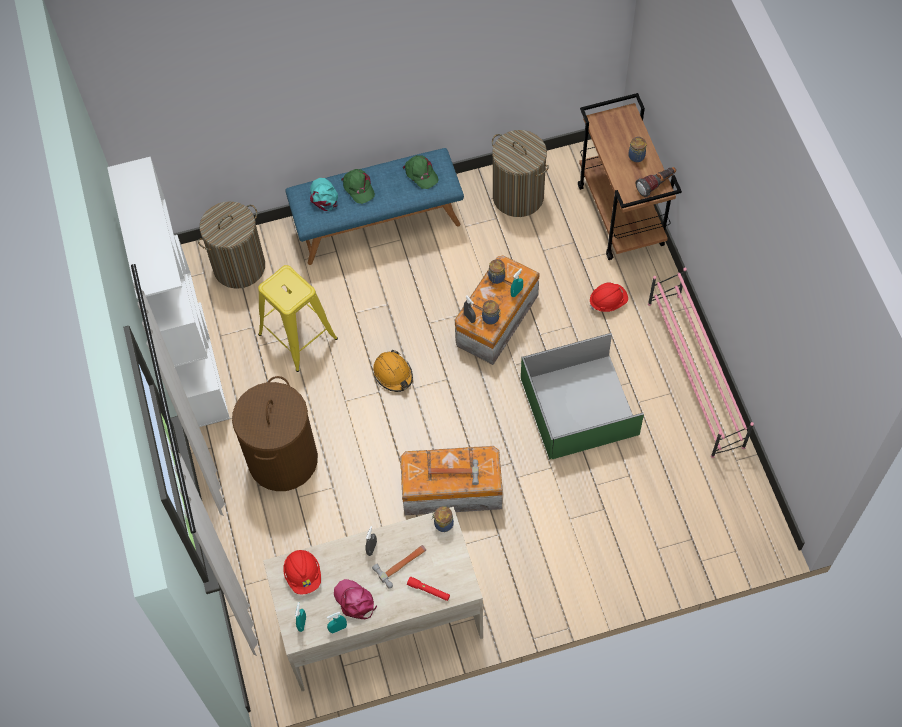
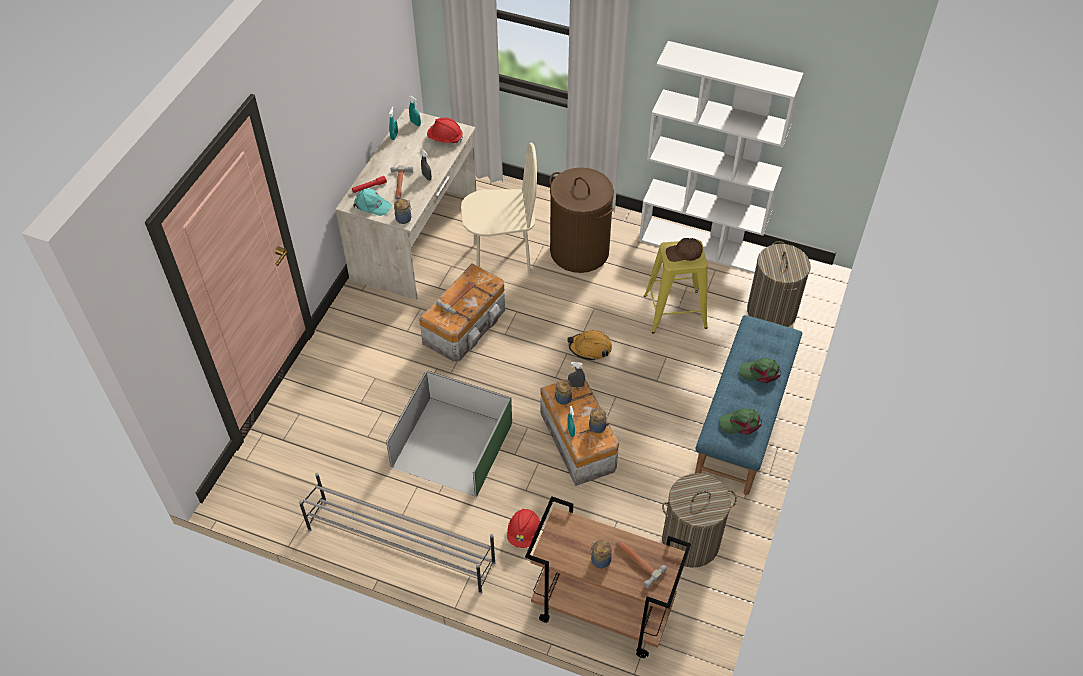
camera: 125 degrees right, 10 degrees down
turquoise cap [310,178,338,211] -> turquoise cap moved to [353,189,392,216]
pink cap [334,579,377,620] -> none
flashlight [636,167,676,197] -> none
pink shoe rack [648,268,754,458] -> grey shoe rack [299,473,496,594]
none -> beige chair [461,142,537,276]
none -> hammer [615,540,667,588]
none -> brown cap [666,238,703,262]

